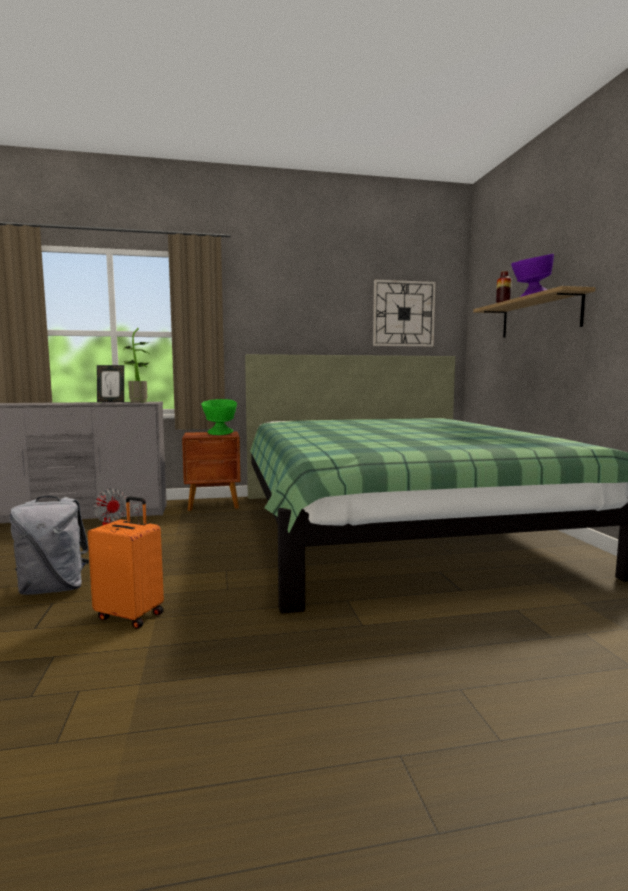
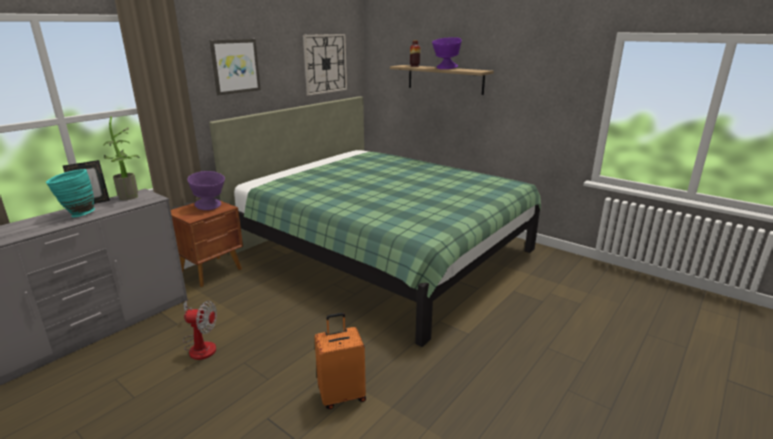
camera: 40 degrees left, 15 degrees up
grey backpack [10,496,89,595] -> none
green bowl [201,399,237,435] -> purple bowl [187,171,225,210]
none -> turquoise vase [46,169,95,217]
none -> picture [209,39,261,95]

